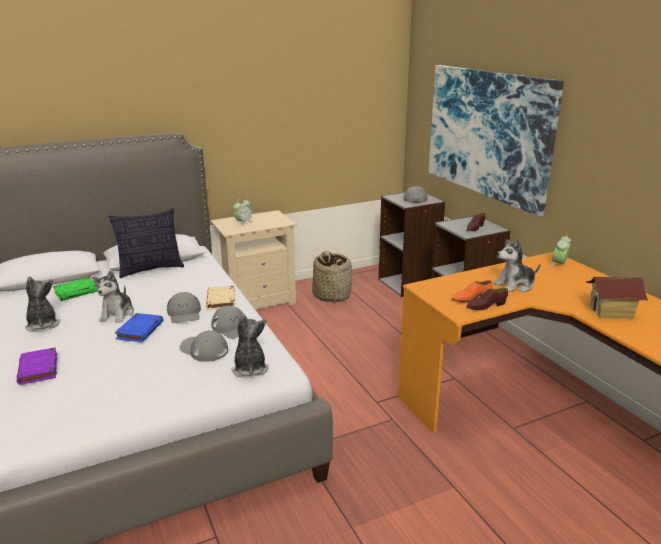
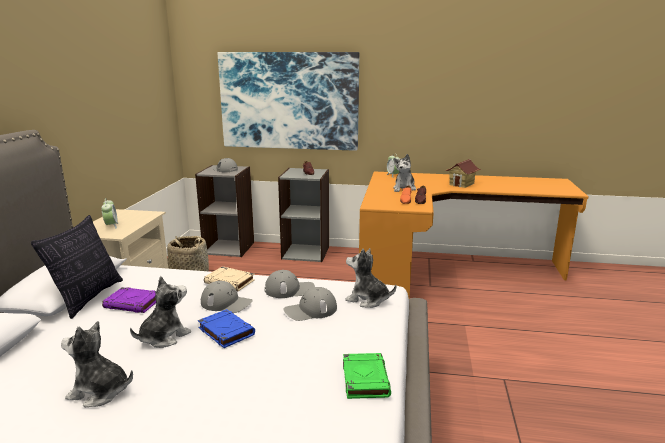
camera: 55 degrees left, 5 degrees down
purple book [17,347,57,385] -> purple book moved to [102,287,156,313]
green book [53,277,98,301] -> green book moved to [343,353,391,399]
plush toy [93,271,134,323] -> plush toy turned 90 degrees counterclockwise [130,276,191,348]

